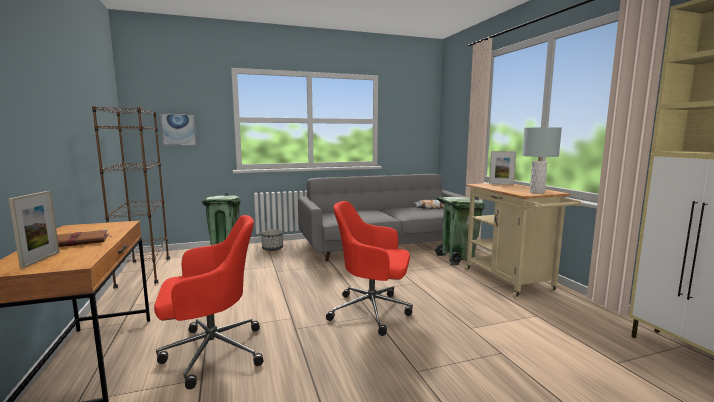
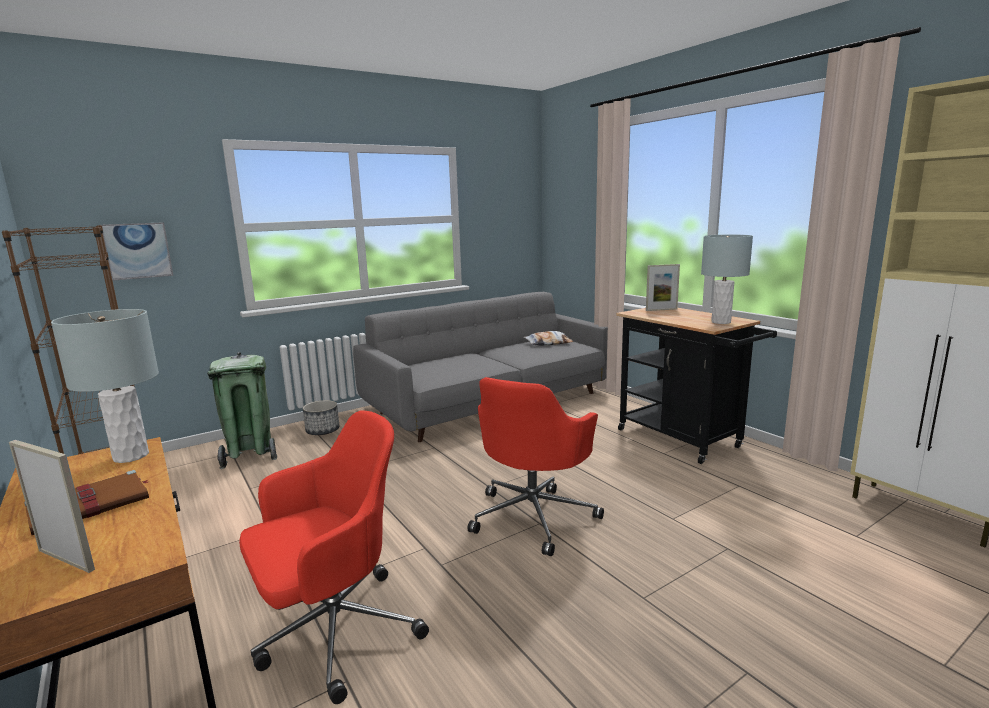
camera: 15 degrees left, 5 degrees up
picture frame [9,191,60,268] -> picture frame turned 45 degrees counterclockwise [9,440,95,573]
red office chair [326,201,413,336] -> red office chair turned 60 degrees counterclockwise [467,377,604,556]
green trash can [435,197,485,265] -> none
beige cart [465,183,581,298] -> black cart [616,308,777,464]
none -> grey table lamp [51,309,159,463]

